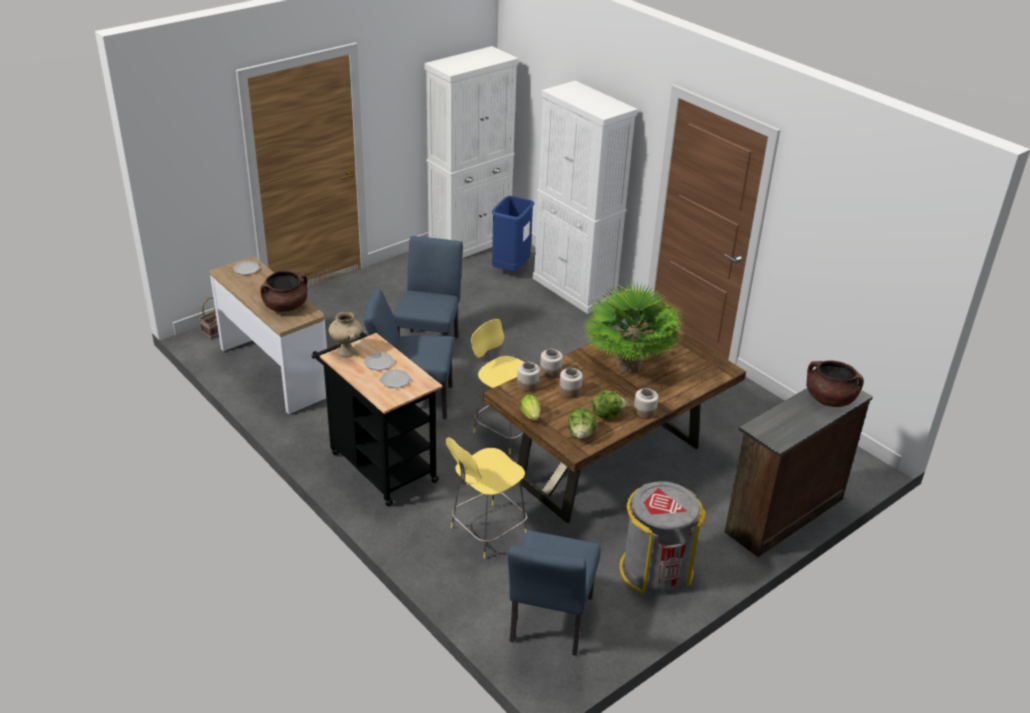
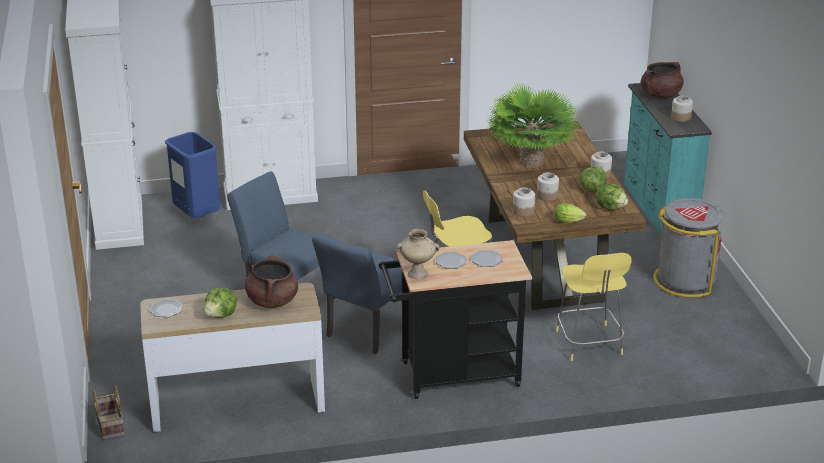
camera: 60 degrees left, 5 degrees down
blue chair [508,530,601,655] -> none
jar [540,349,563,378] -> jar moved to [671,96,693,122]
brown dresser [725,388,873,557] -> turquoise dresser [624,83,712,238]
none -> lettuce [204,287,237,318]

